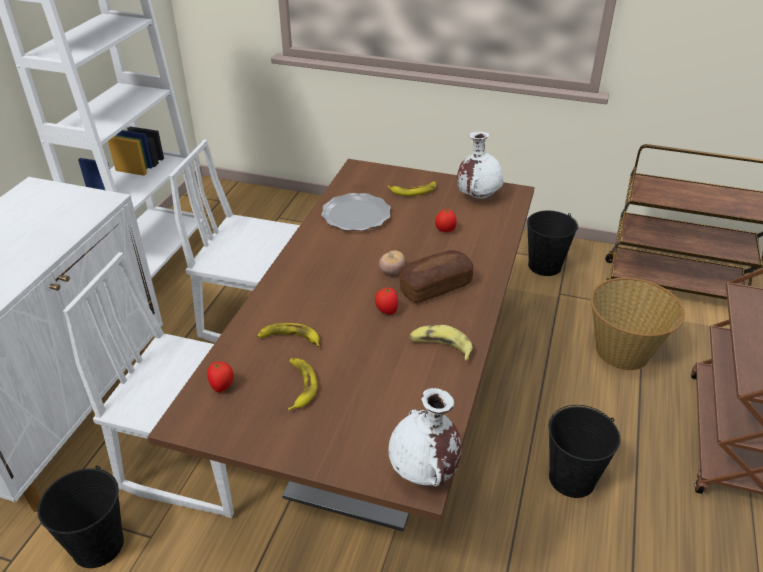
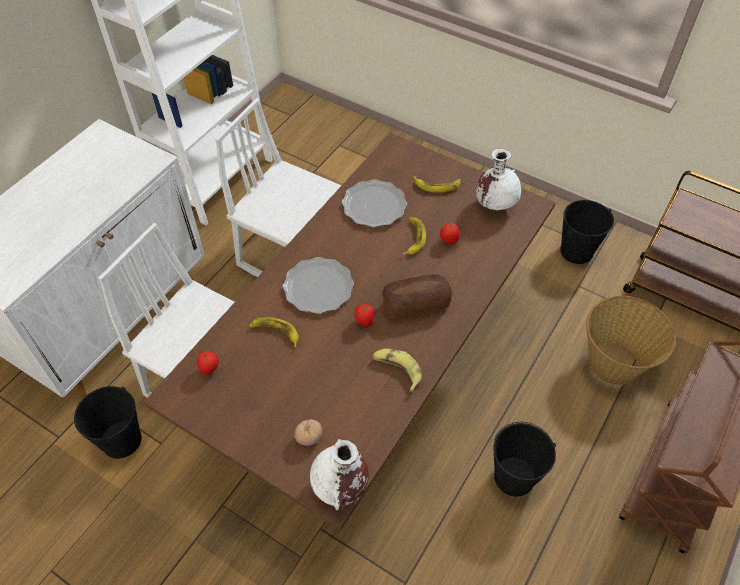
camera: 15 degrees right, 15 degrees up
banana [288,358,317,410] -> banana moved to [402,217,426,255]
tomato [379,250,405,274] -> tomato moved to [294,419,322,446]
none -> plate [283,257,354,314]

